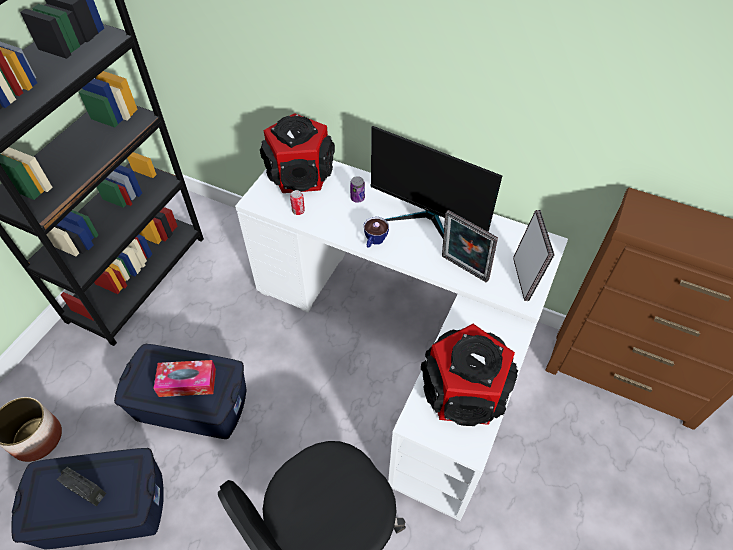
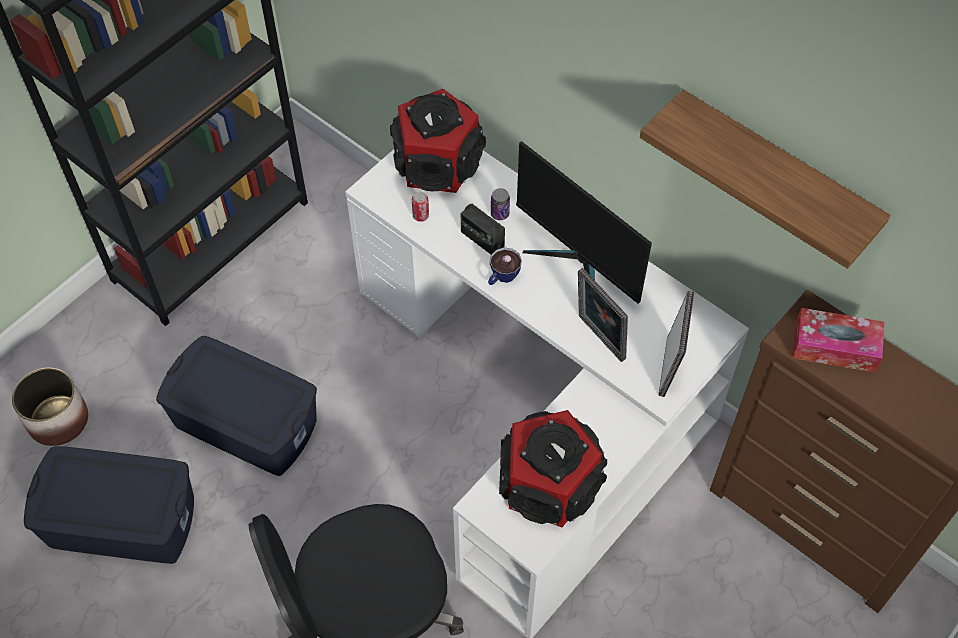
camera: 15 degrees right, 5 degrees up
radio [57,467,106,506] -> radio moved to [461,204,505,254]
tissue box [153,360,216,397] -> tissue box moved to [793,308,884,372]
none -> shelf [640,89,890,269]

